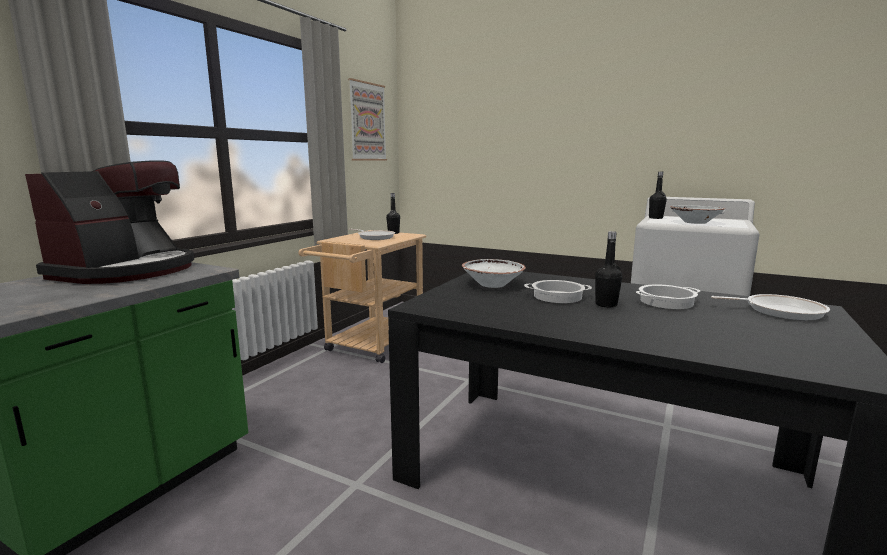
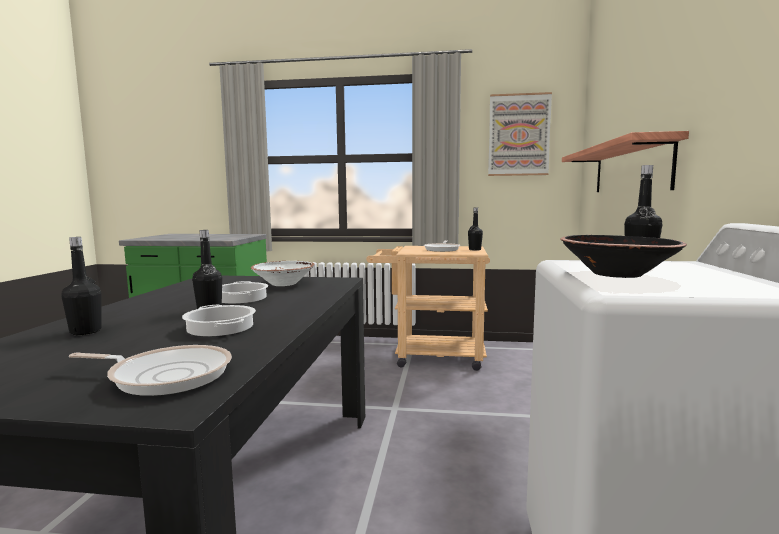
camera: 70 degrees right, 5 degrees down
coffee machine [25,160,194,284] -> none
white bowl [670,205,725,224] -> black bowl [560,235,687,278]
frying pan [711,294,830,320] -> frying pan turned 75 degrees counterclockwise [69,345,232,396]
none -> black bottle [61,237,102,335]
none -> shelf [562,131,689,192]

